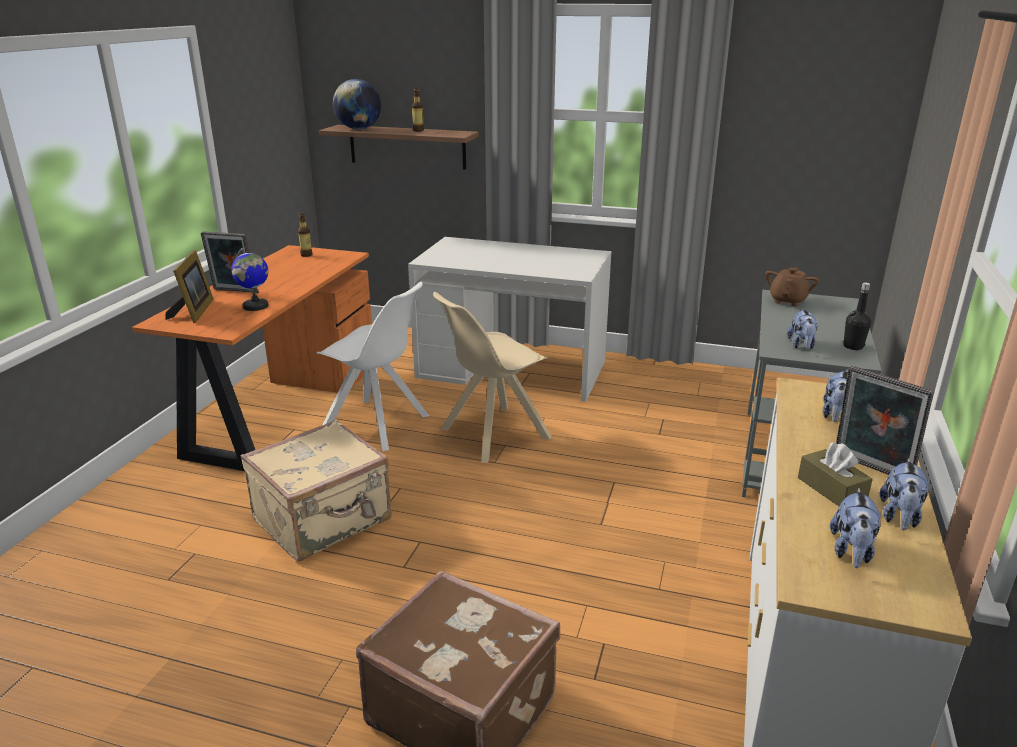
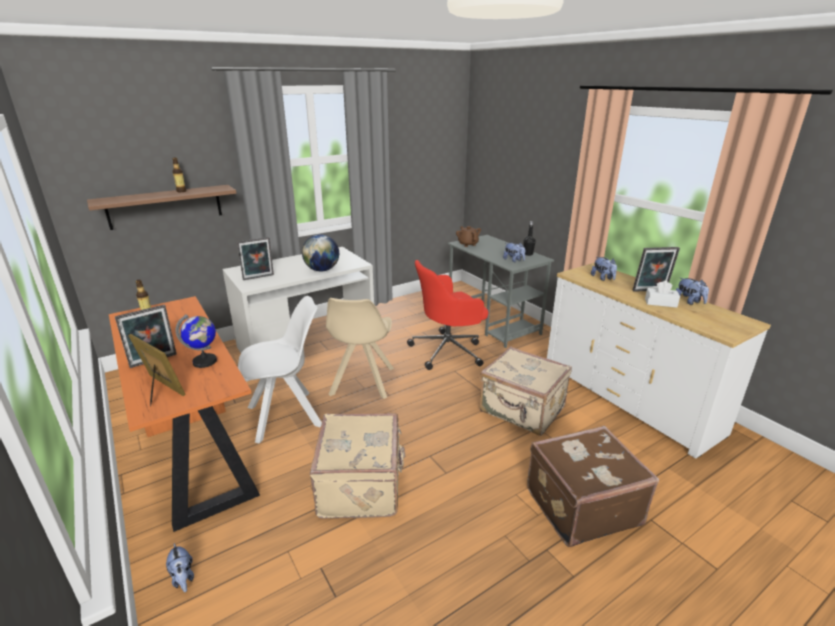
camera: 50 degrees left, 0 degrees up
globe [333,79,381,129] -> globe moved to [302,234,339,271]
brown tissue box [798,442,873,506] -> white tissue box [645,281,680,308]
plush toy [830,488,882,568] -> plush toy moved to [166,543,194,592]
none -> picture frame [237,237,274,280]
none -> red office chair [407,260,488,370]
none -> beige suitcase [480,346,572,436]

